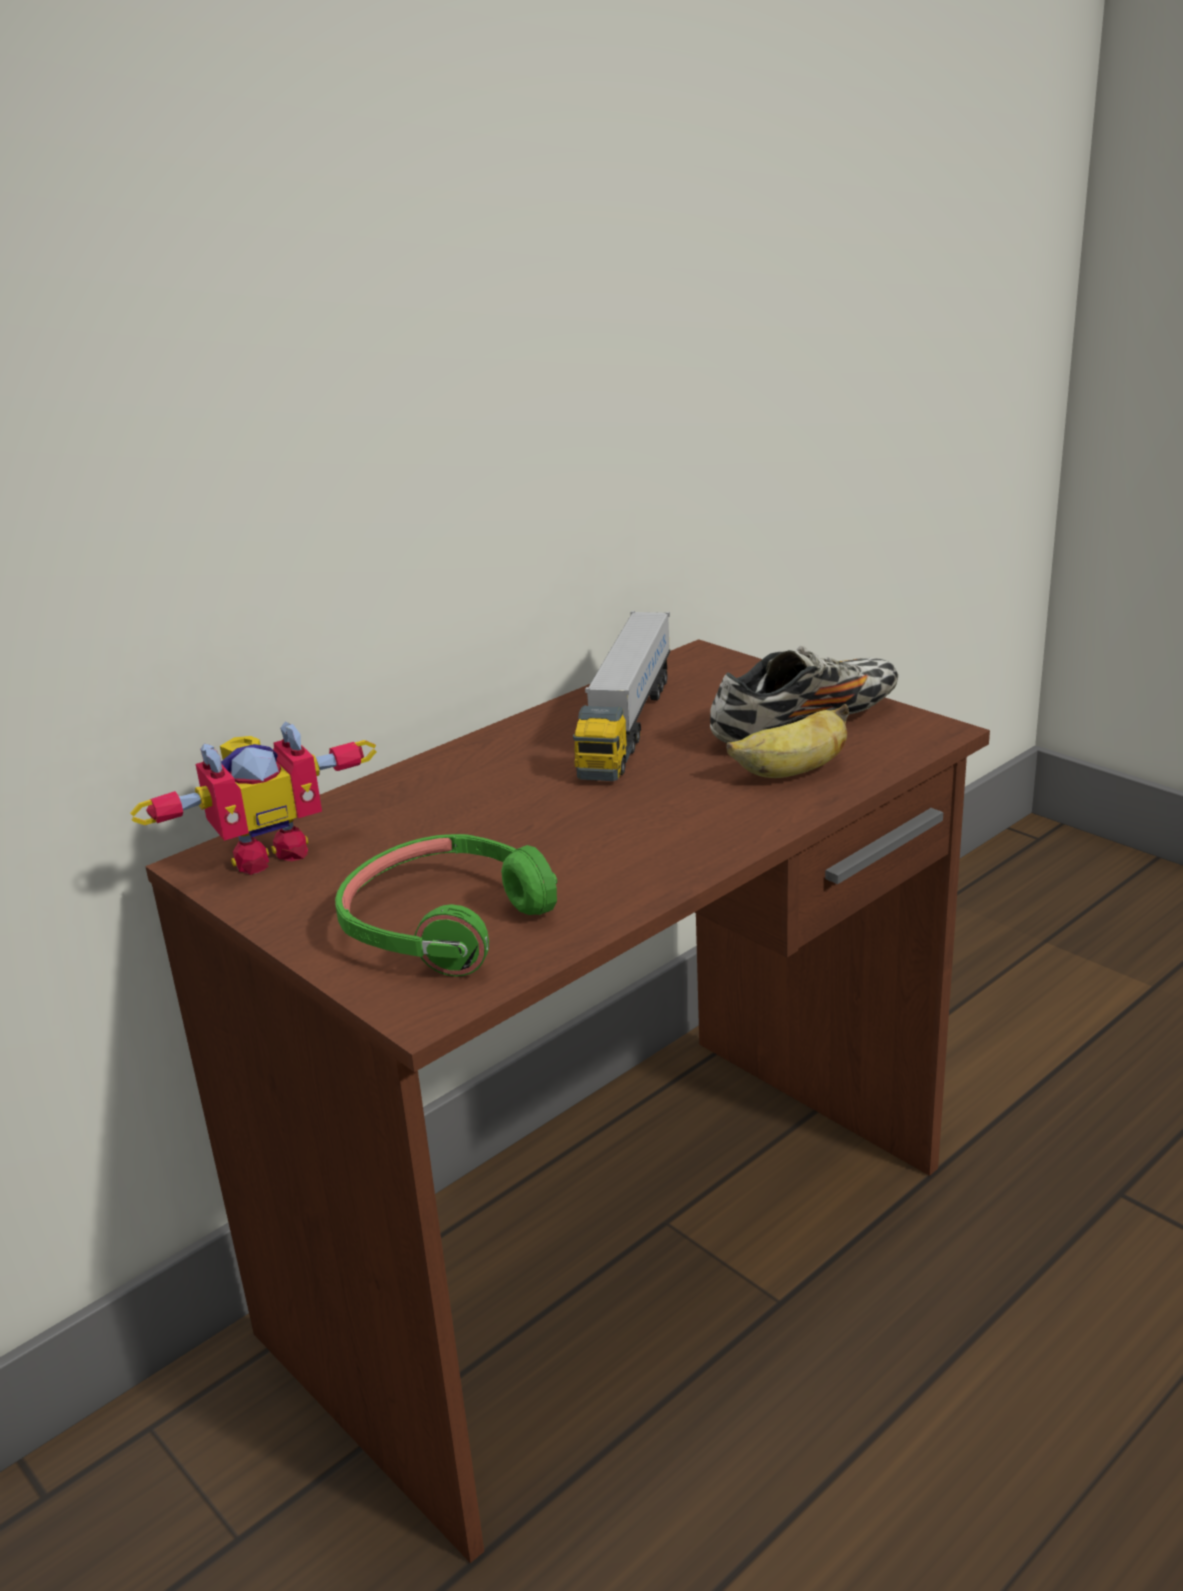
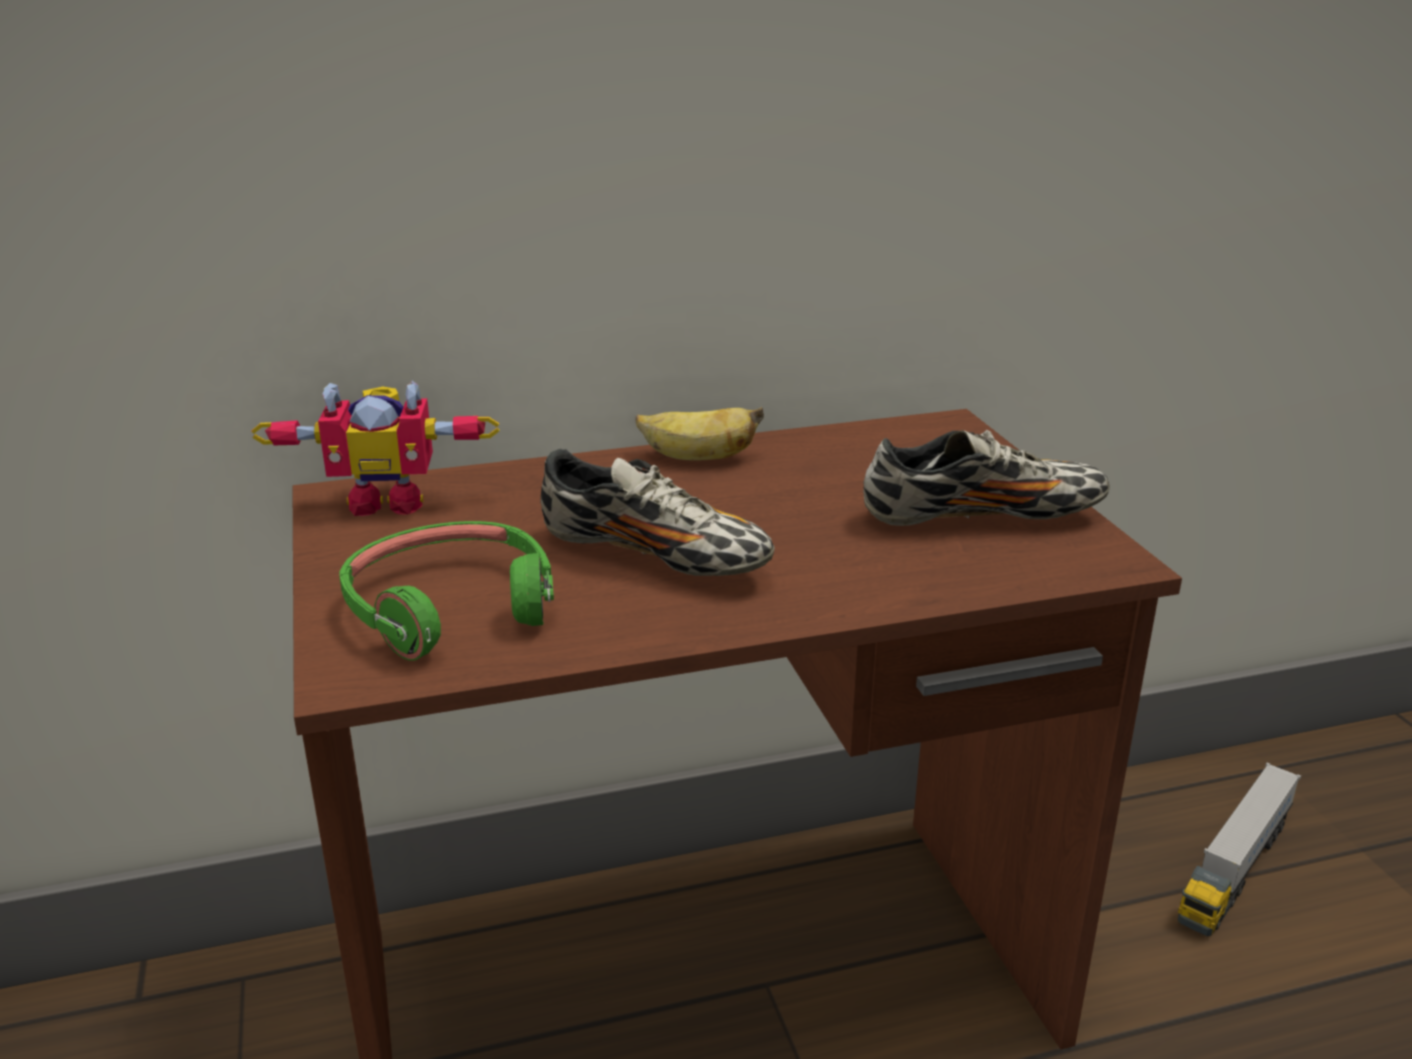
camera: 25 degrees right, 0 degrees up
toy truck [573,611,670,781] -> toy truck moved to [1178,763,1301,936]
banana [726,704,849,778] -> banana moved to [635,407,764,460]
none -> shoe [541,448,775,576]

